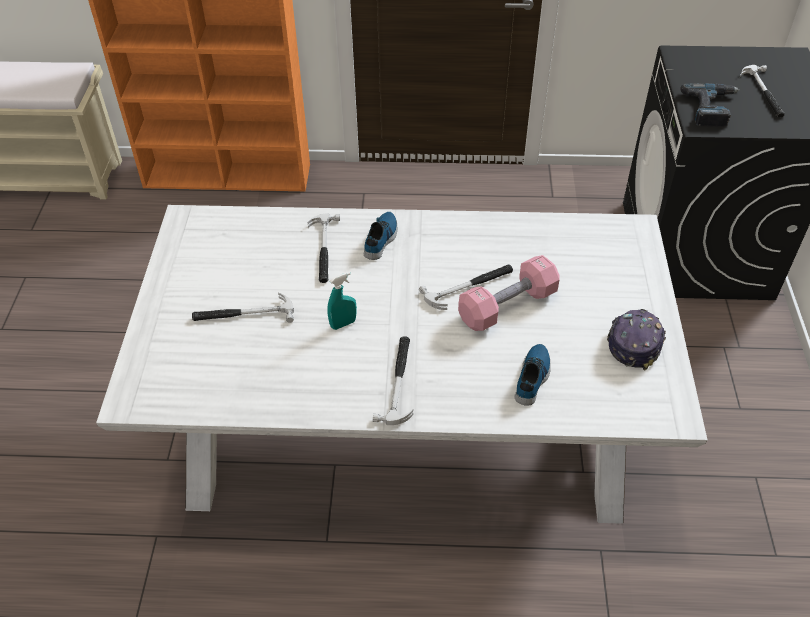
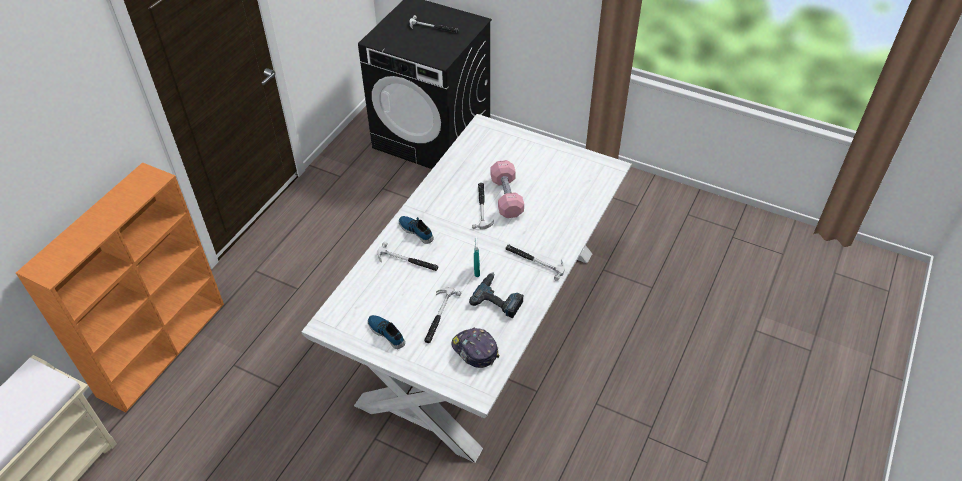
camera: 65 degrees left, 0 degrees up
shoe [514,344,551,406] -> shoe moved to [368,315,405,349]
cap [607,309,666,371] -> cap moved to [452,327,499,368]
power drill [680,83,740,127] -> power drill moved to [469,272,524,318]

